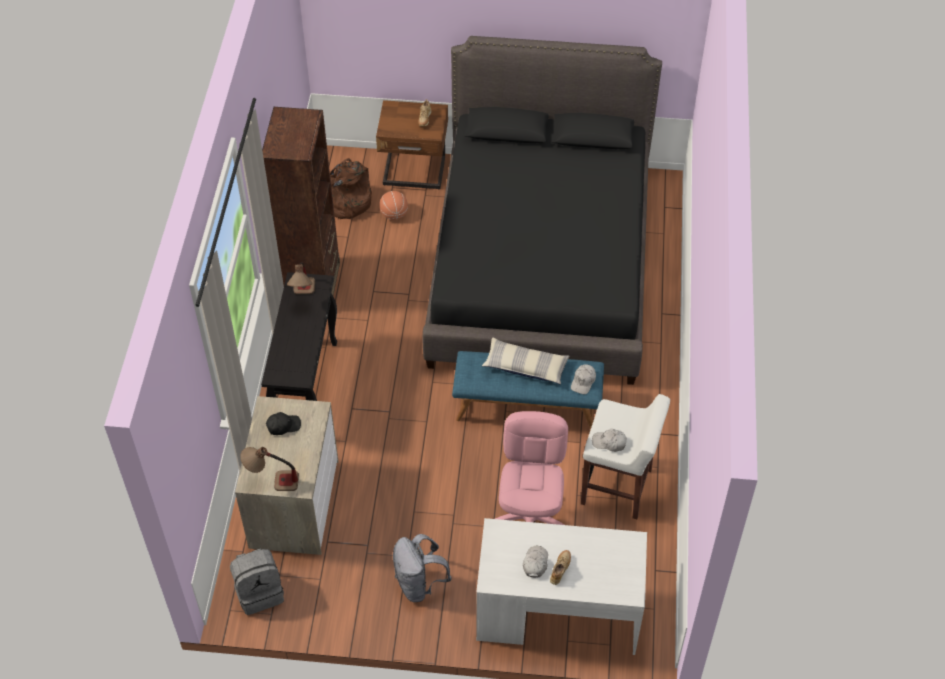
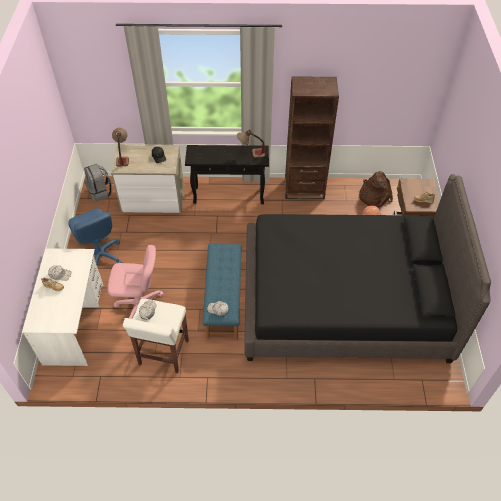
camera: 85 degrees right, 0 degrees up
grey backpack [393,534,452,602] -> blue office chair [68,208,122,265]
pillow [482,337,569,385] -> none

